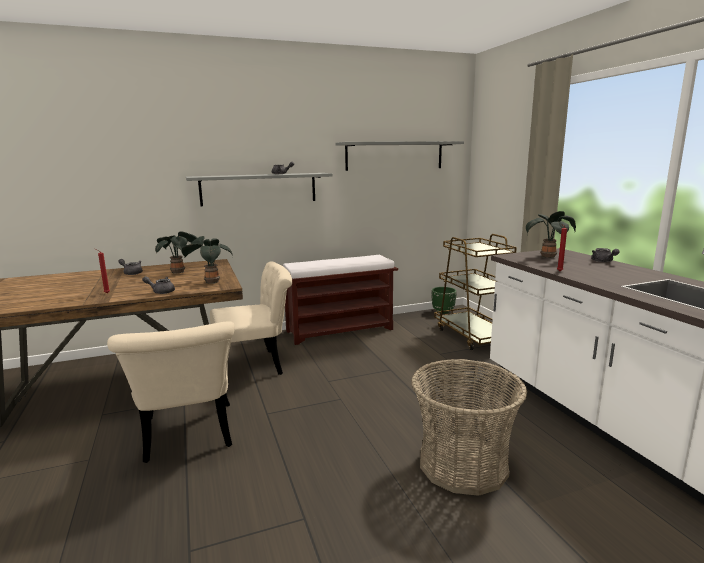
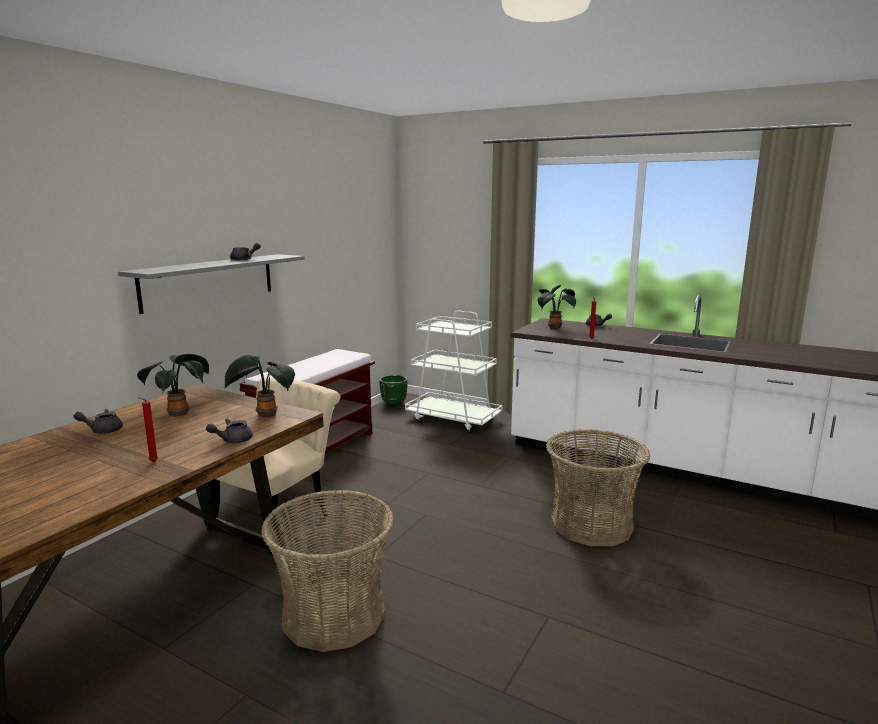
camera: 40 degrees left, 0 degrees up
beige chair [107,321,235,463] -> basket [261,490,394,652]
grey shelf [335,141,464,171] -> none
brown cart [434,234,517,350] -> white cart [405,310,503,434]

